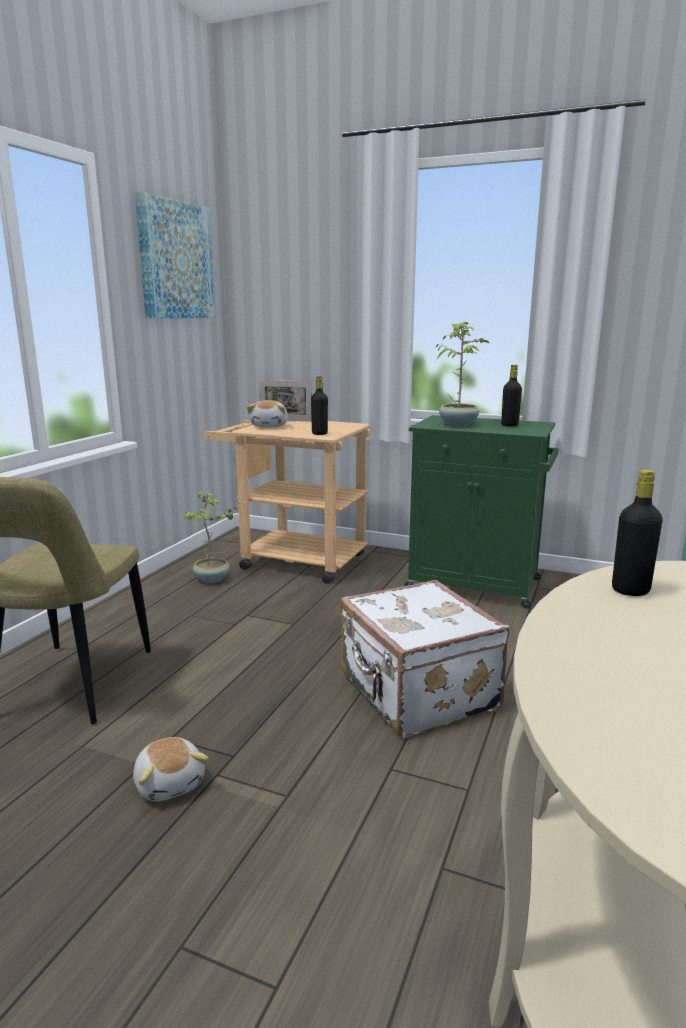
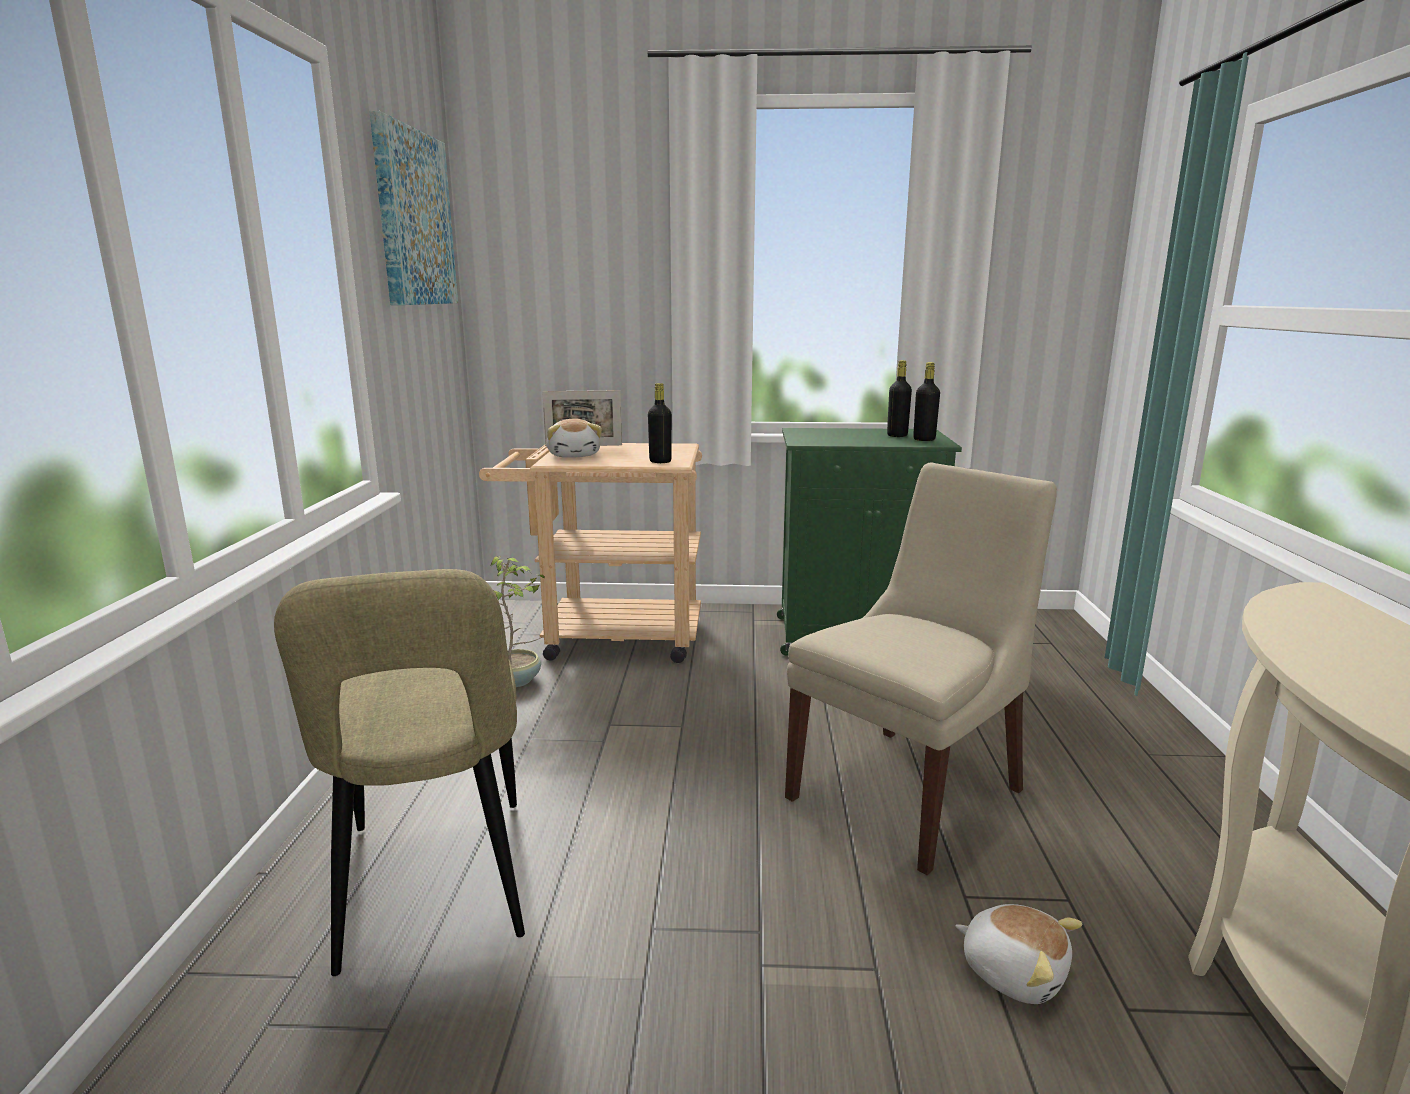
camera: 20 degrees left, 0 degrees up
plush toy [133,737,209,801] -> plush toy moved to [955,904,1082,1004]
white suitcase [340,580,509,739] -> beige chair [785,463,1057,875]
potted plant [436,322,489,426] -> none
black bottle [612,469,663,596] -> black bottle moved to [913,362,940,441]

